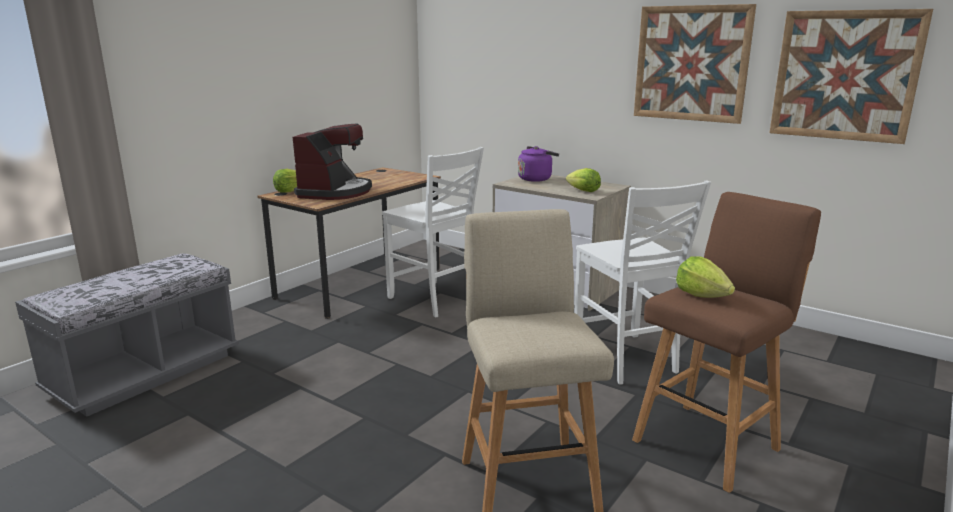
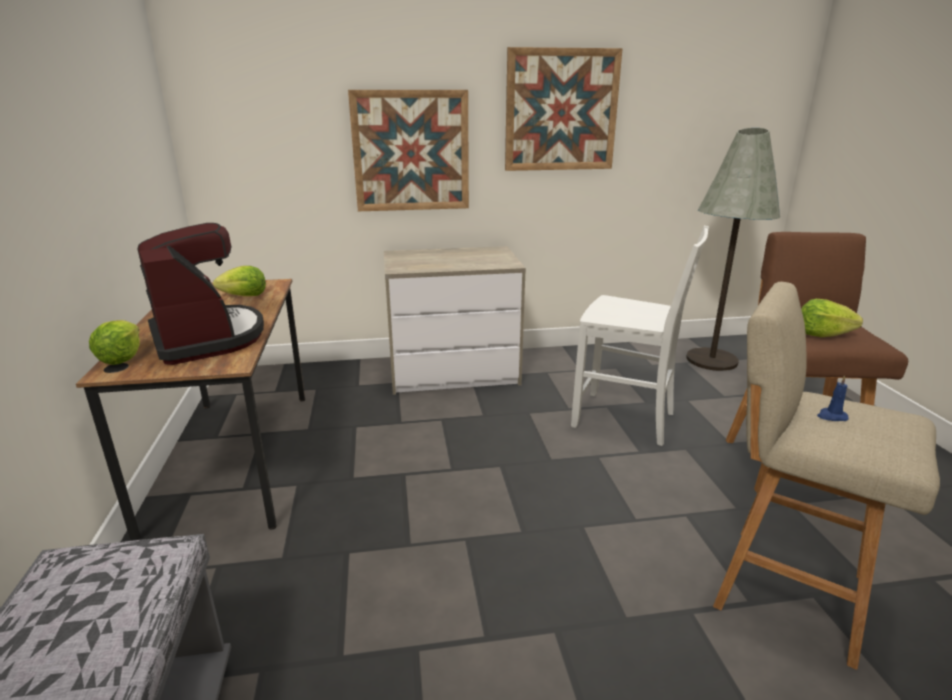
camera: 45 degrees left, 5 degrees up
white chair [382,147,484,317] -> none
purple kettle [518,146,559,182] -> none
lettuce [566,168,601,192] -> lettuce moved to [213,266,266,296]
picture [769,9,933,144] -> picture moved to [348,90,469,211]
none -> grey floor lamp [686,128,780,371]
none -> blue candle [817,375,849,421]

